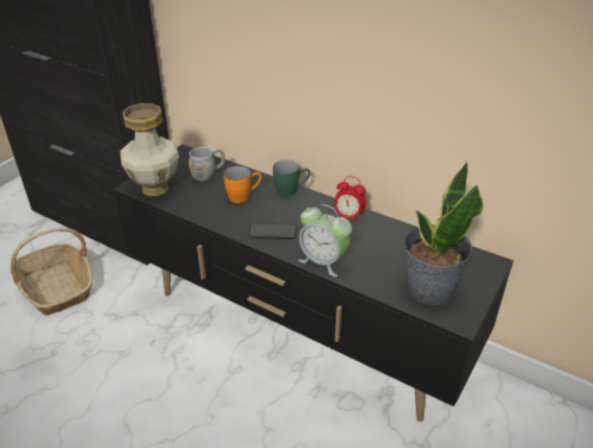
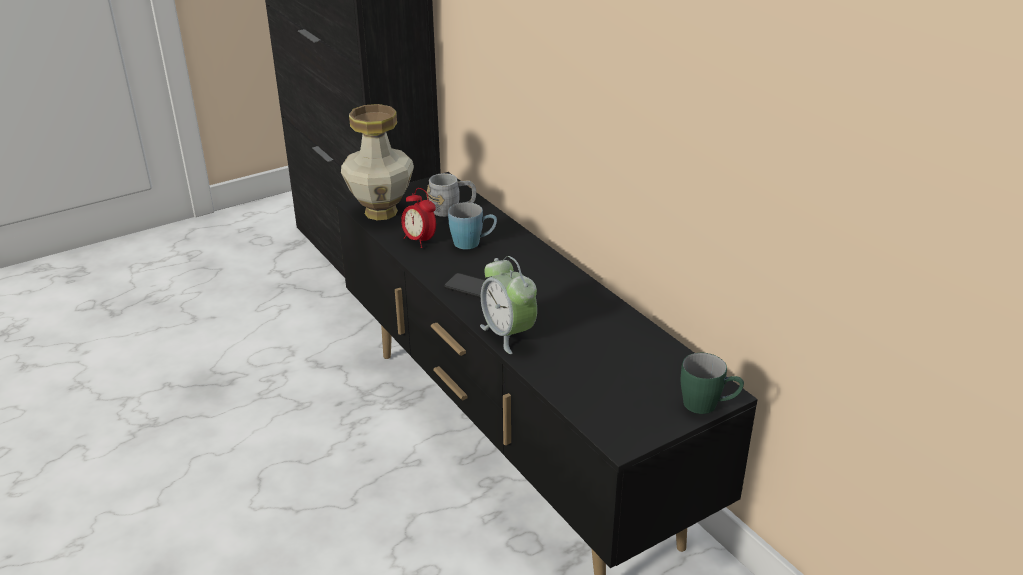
camera: 25 degrees right, 5 degrees down
basket [10,228,93,315] -> none
orange mug [224,166,262,203] -> blue mug [448,202,497,249]
green mug [273,160,310,196] -> green mug moved to [681,353,744,414]
alarm clock [334,176,366,223] -> alarm clock moved to [401,188,436,248]
potted plant [404,162,483,305] -> none

